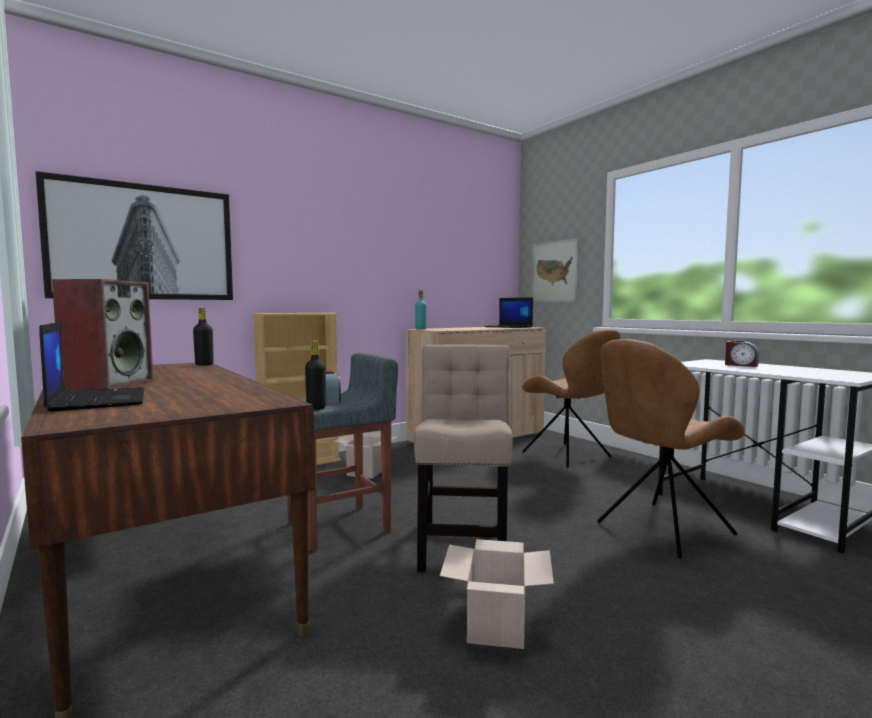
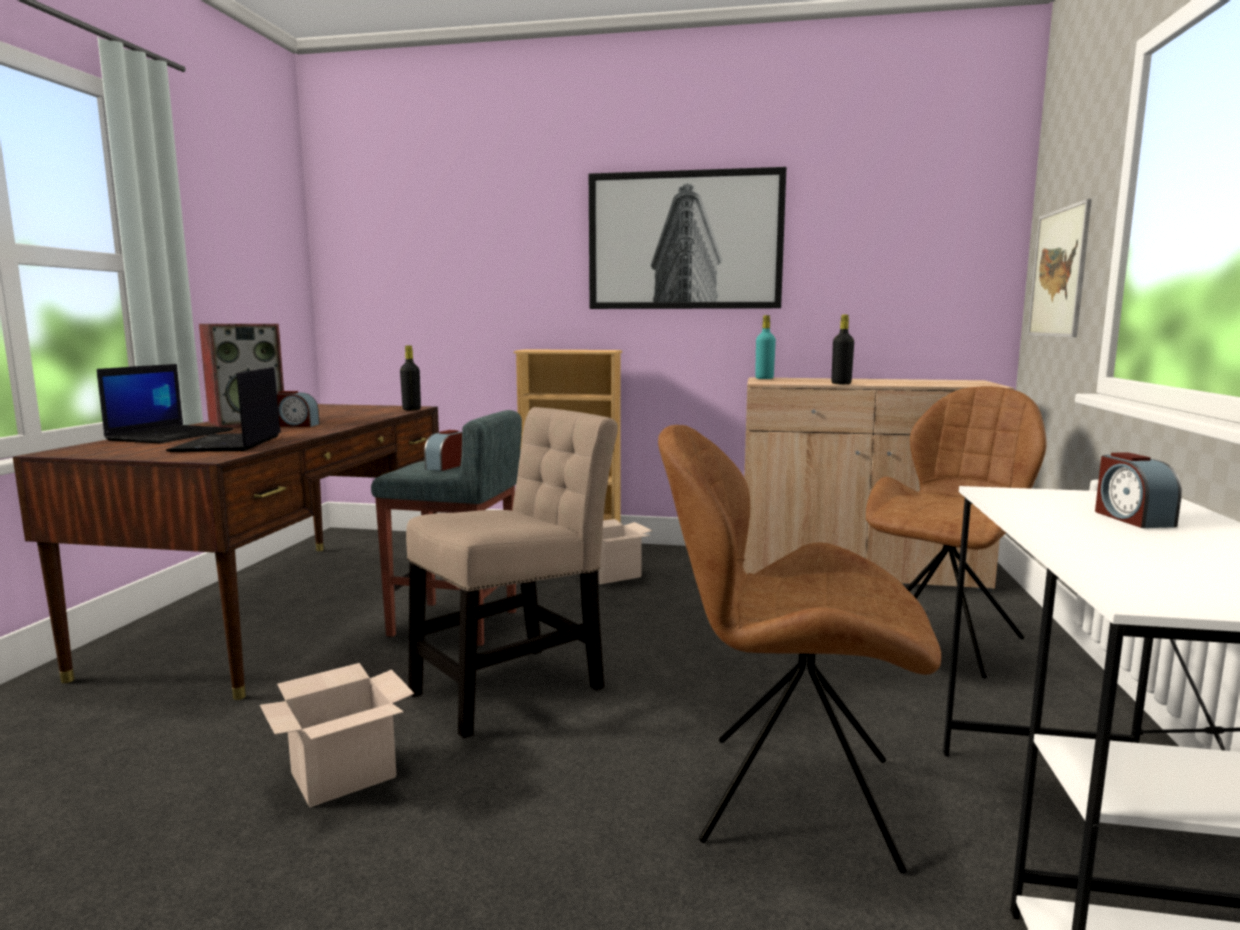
camera: 45 degrees right, 5 degrees up
picture [35,171,233,300] -> picture moved to [589,167,787,309]
black bottle [305,341,326,410] -> black bottle moved to [832,315,854,384]
laptop [484,298,533,328] -> laptop moved to [166,367,281,452]
brown chair [522,329,621,468] -> brown chair turned 150 degrees counterclockwise [866,386,1047,678]
none -> alarm clock [277,391,320,427]

